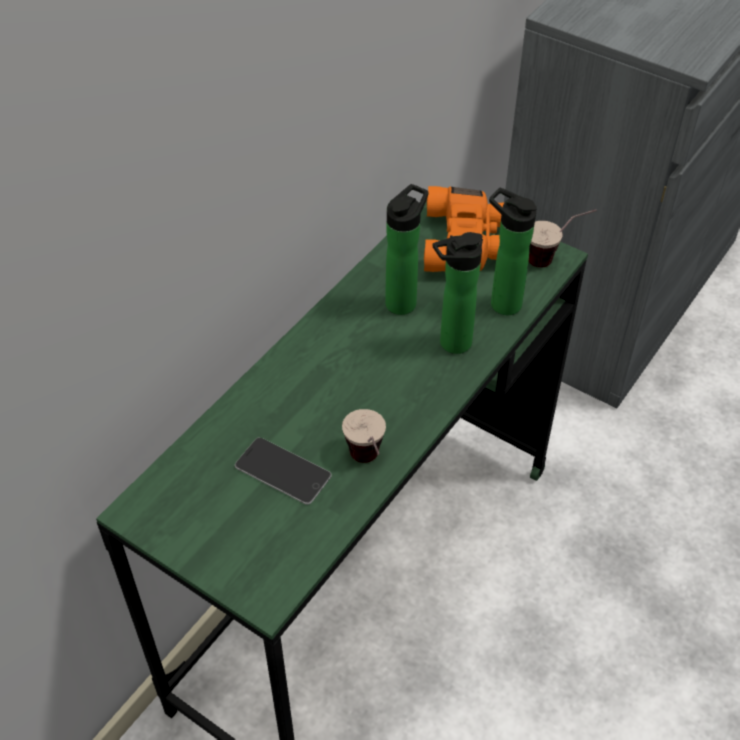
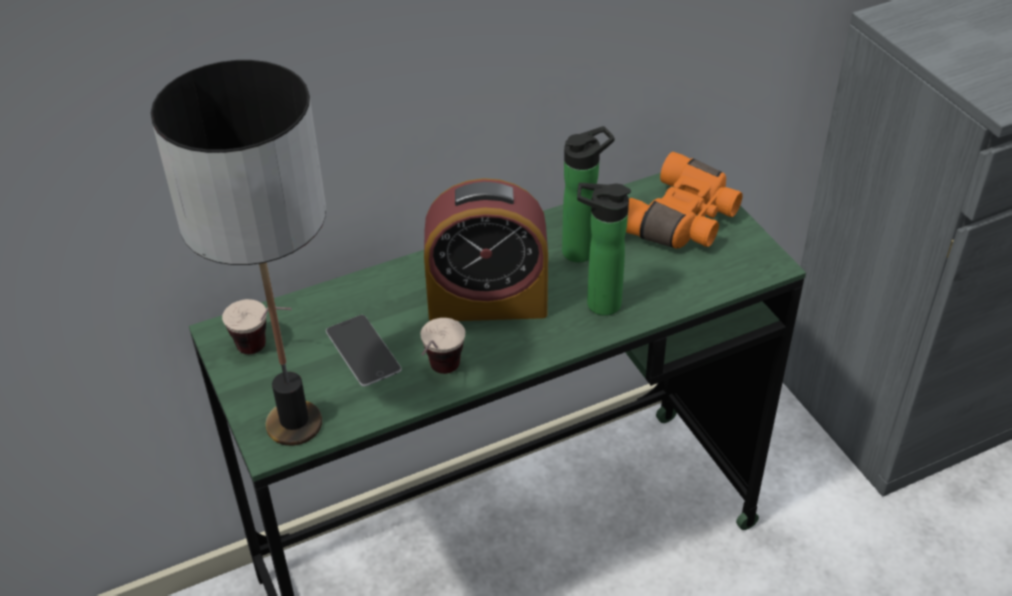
camera: 30 degrees right, 5 degrees down
bottle [489,188,537,315] -> none
cup [528,209,597,268] -> cup moved to [222,299,292,354]
none -> table lamp [151,60,326,446]
none -> alarm clock [424,178,548,321]

